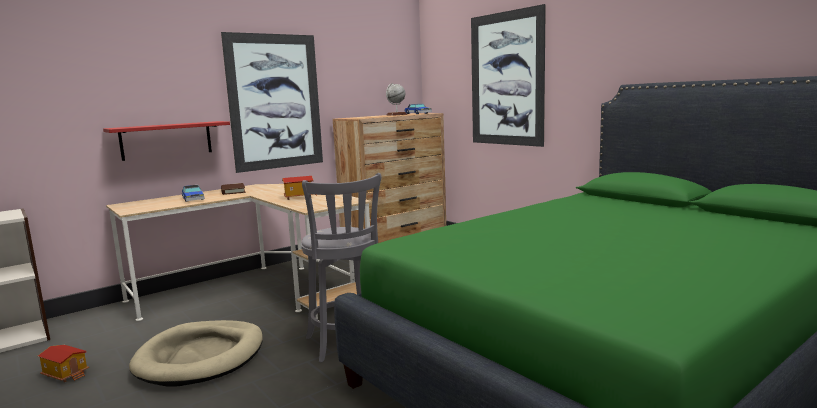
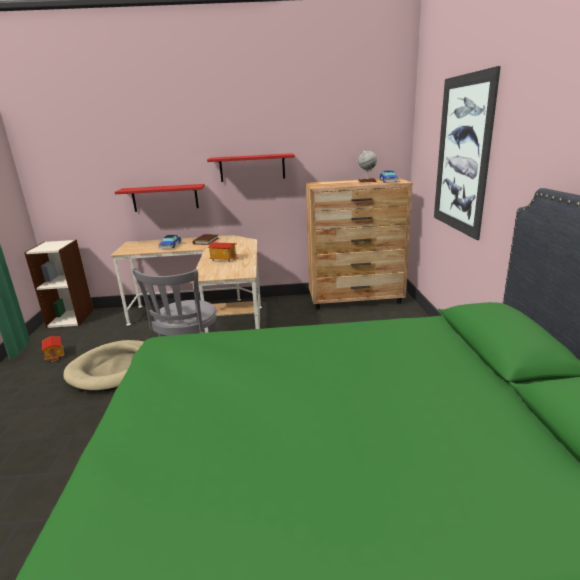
camera: 35 degrees right, 10 degrees up
picture [221,32,323,173] -> red shelf [207,153,295,182]

